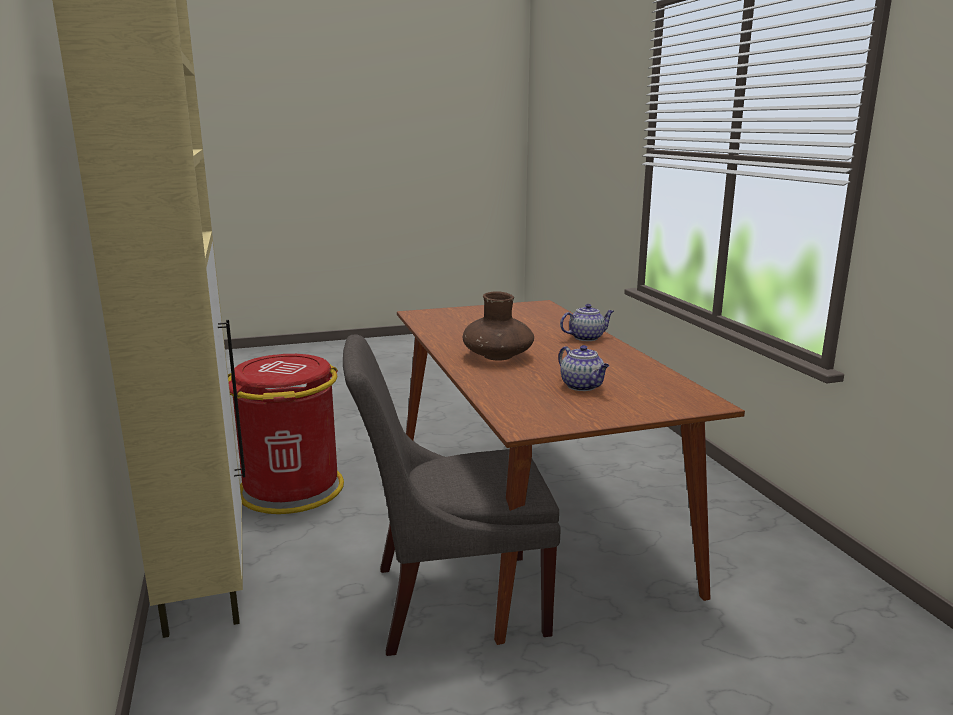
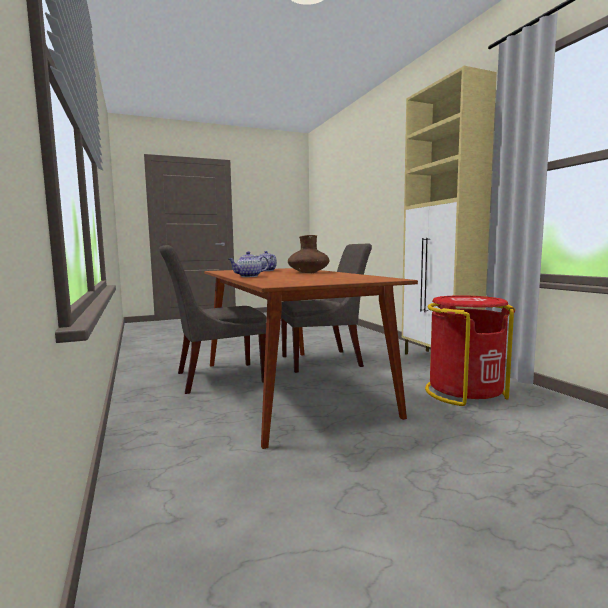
camera: 175 degrees right, 10 degrees down
none -> grey chair [159,245,266,394]

